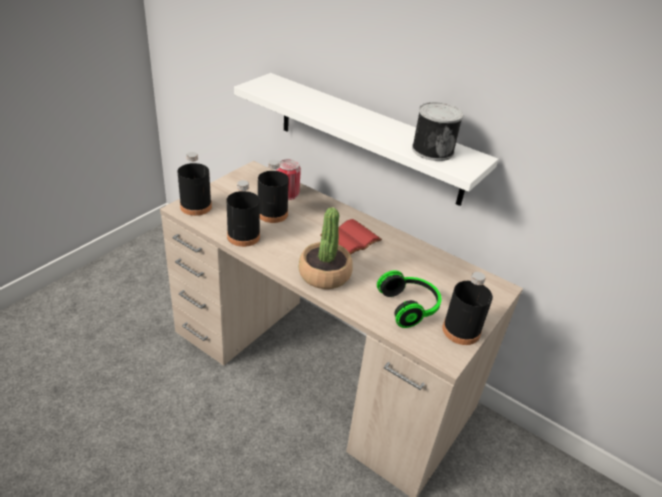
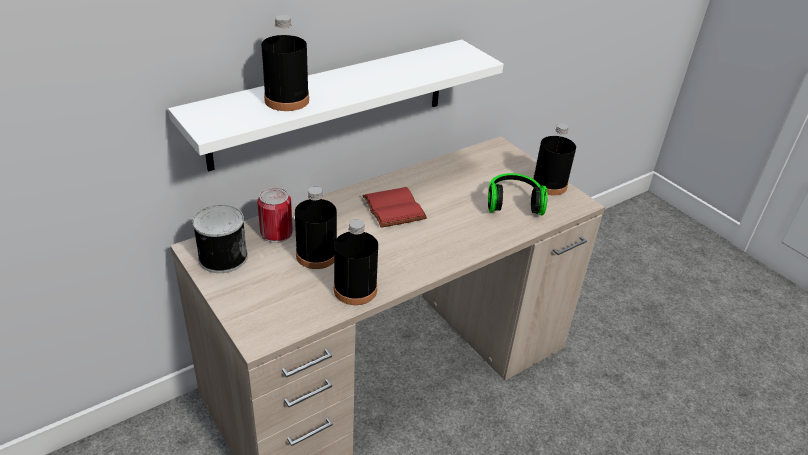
camera: 70 degrees left, 0 degrees up
black bottle [177,152,212,216] -> black bottle moved to [261,15,309,111]
potted plant [299,207,353,289] -> none
can [412,102,463,161] -> can moved to [192,205,248,273]

